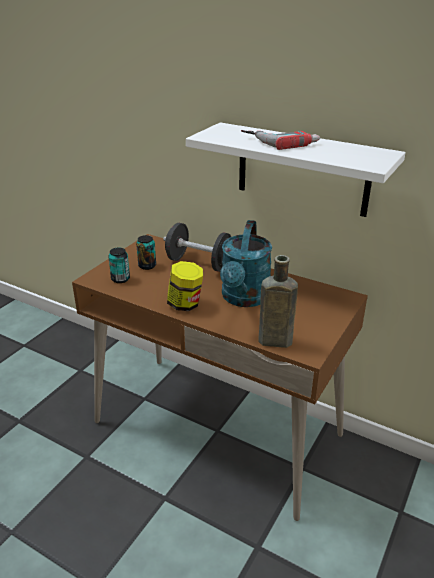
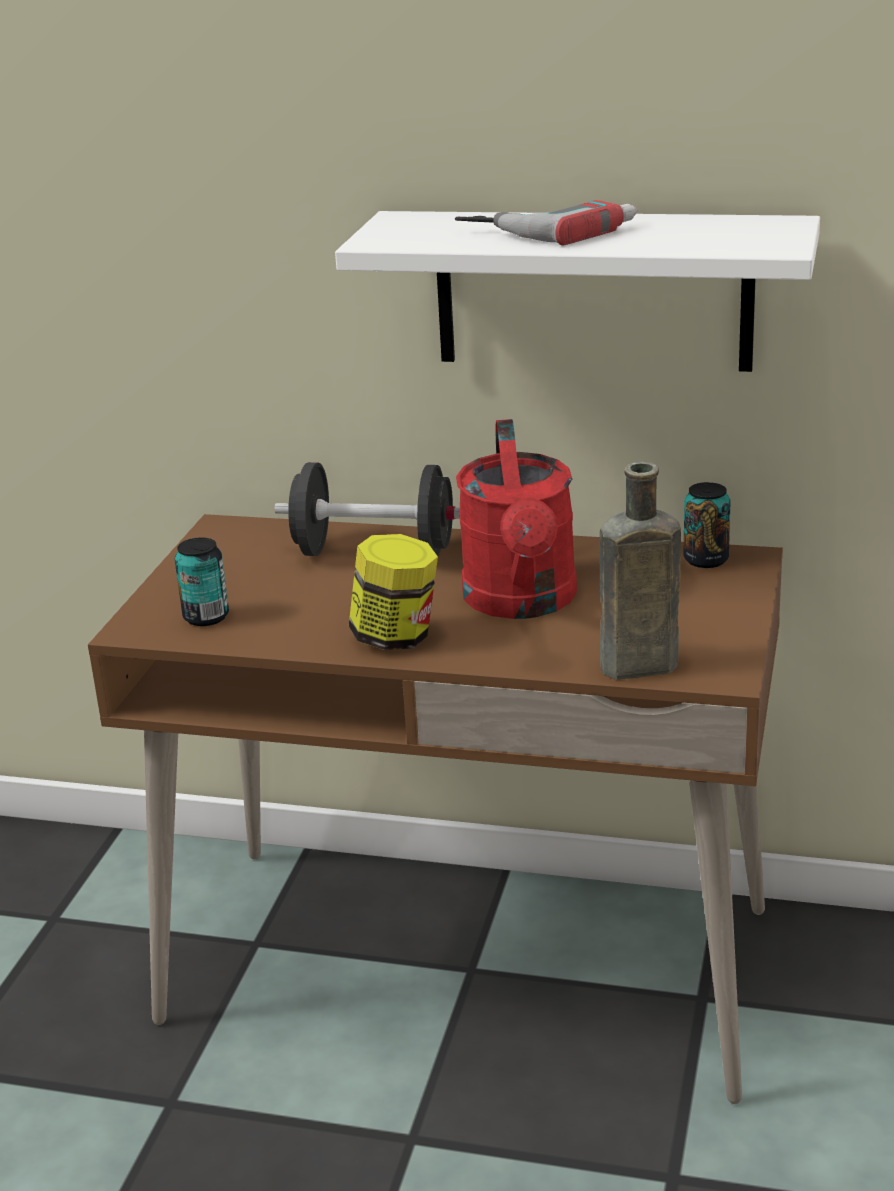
camera: 15 degrees left, 5 degrees down
can [136,235,156,270] -> can moved to [683,482,731,568]
turquoise watering can [220,220,272,307] -> red watering can [456,419,577,619]

